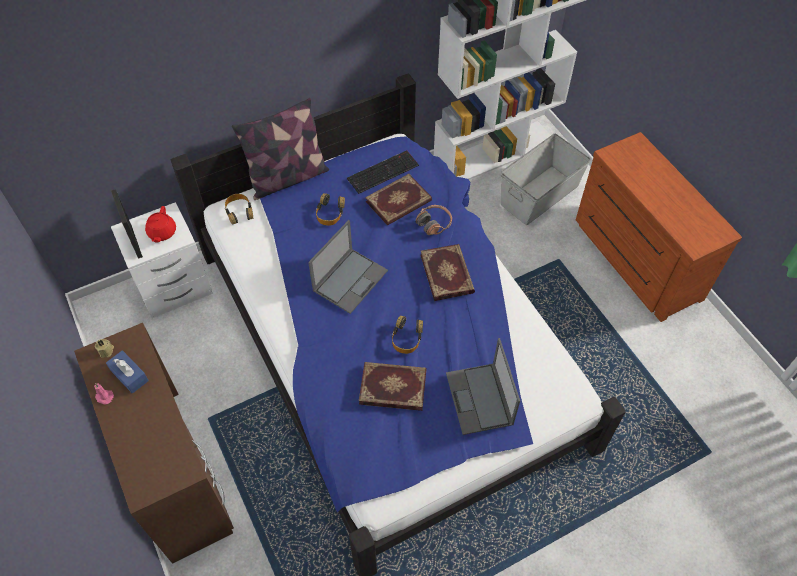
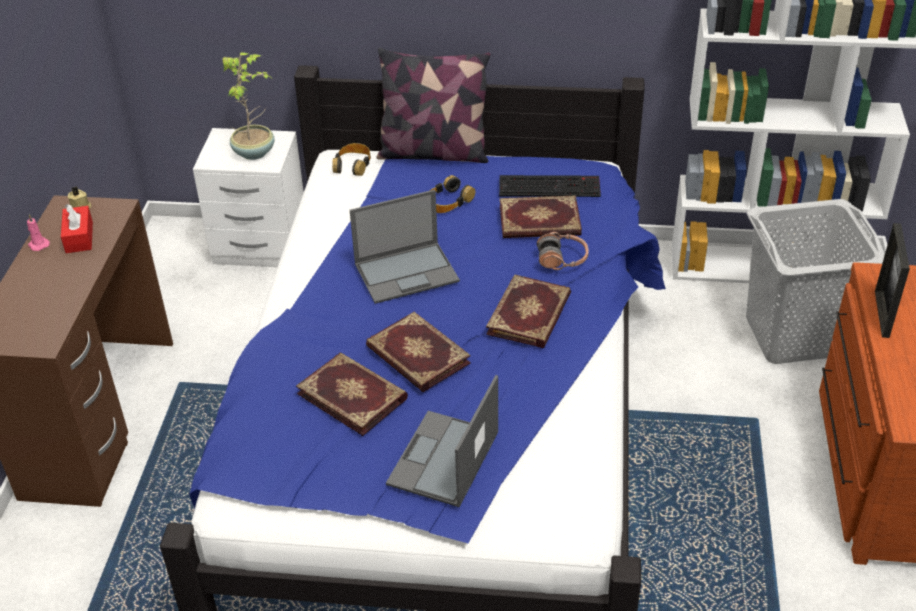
camera: 35 degrees right, 15 degrees down
blue tissue box [106,350,149,394] -> red tissue box [61,204,93,253]
picture frame [111,189,143,259] -> picture frame moved to [875,223,910,338]
red teapot [145,206,176,243] -> potted plant [222,52,275,160]
headphones [392,315,423,354] -> book [366,312,471,392]
grey storage box [501,134,591,225] -> grey laundry basket [746,199,885,364]

